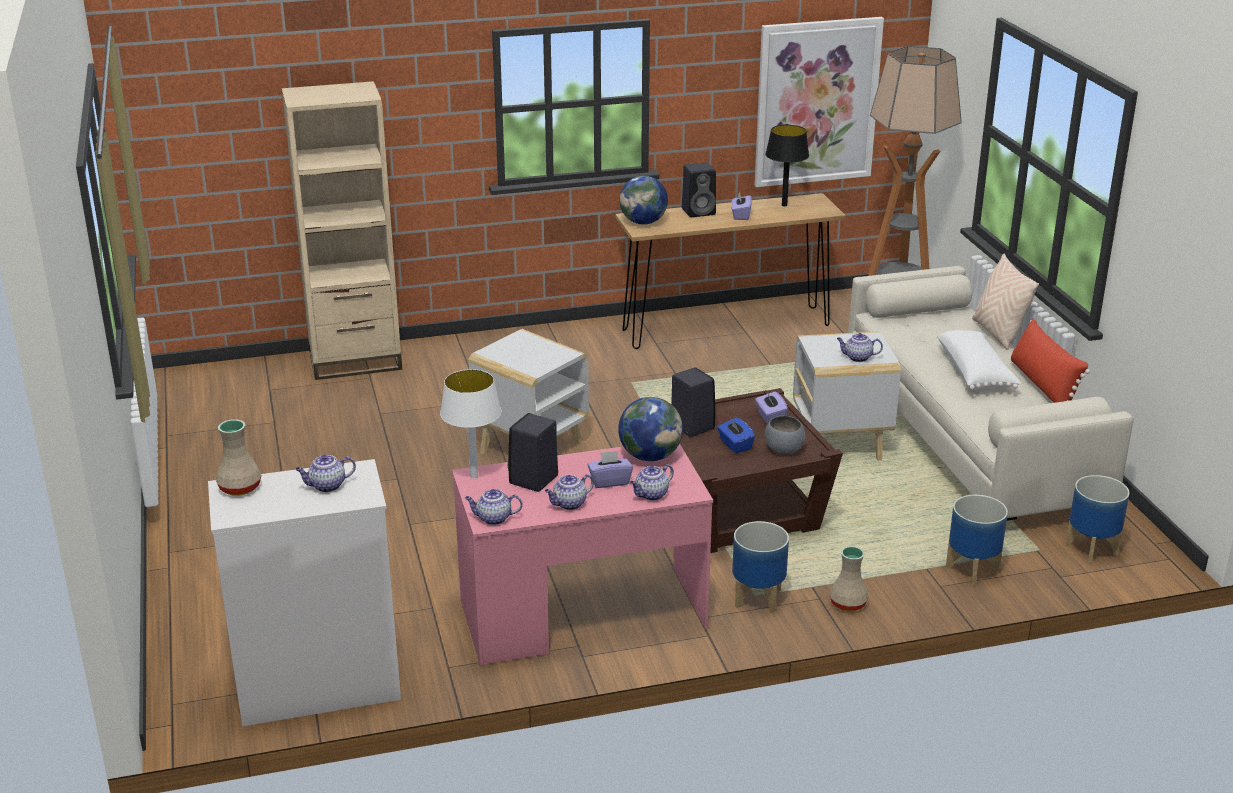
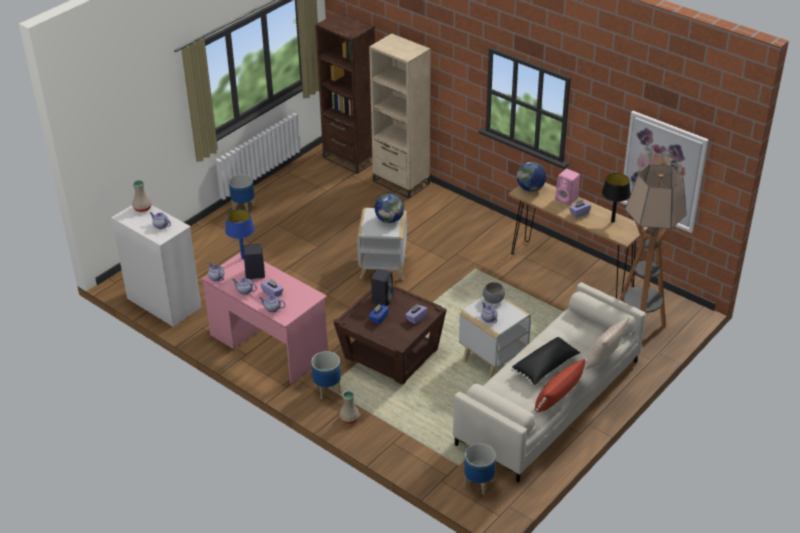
camera: 55 degrees right, 10 degrees up
white table lamp [440,369,501,479] -> blue table lamp [225,209,255,259]
globe [618,397,683,461] -> globe moved to [375,193,404,223]
black speaker [682,162,716,217] -> pink speaker [555,169,580,205]
grey bowl [765,416,806,454] -> grey bowl moved to [483,282,505,304]
white pillow [937,330,1021,390] -> black pillow [511,337,580,386]
planter [946,495,1008,586] -> planter moved to [229,174,255,212]
none -> brown bookcase [315,13,375,174]

